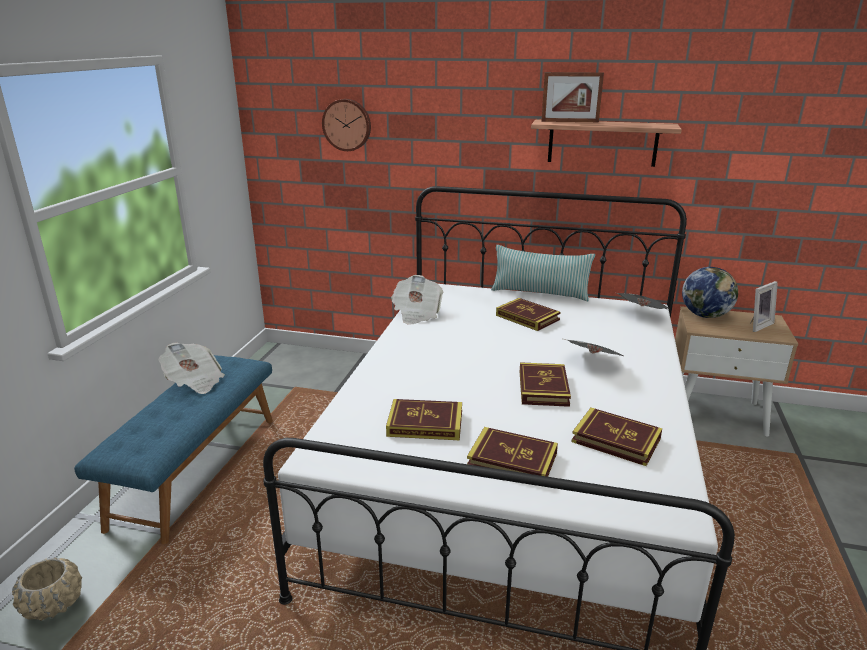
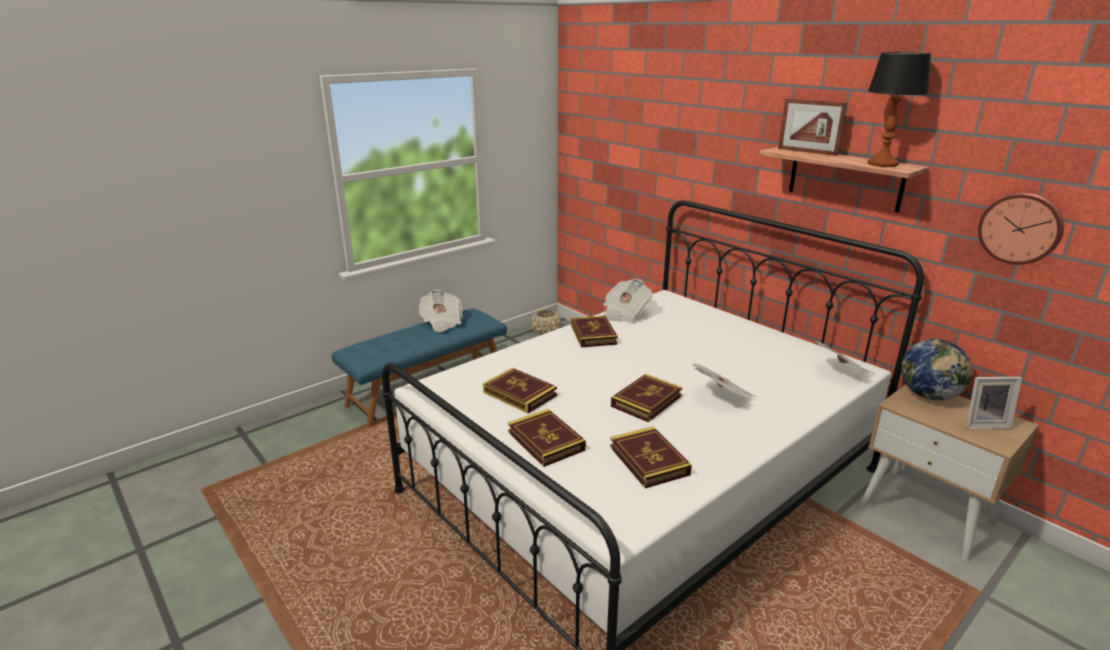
camera: 35 degrees right, 0 degrees up
beige planter [12,557,82,621] -> beige planter moved to [531,309,561,335]
wall clock [322,99,371,151] -> wall clock moved to [978,193,1064,265]
pillow [491,245,595,301] -> none
book [496,298,561,331] -> book moved to [571,315,618,347]
none -> table lamp [868,52,931,167]

